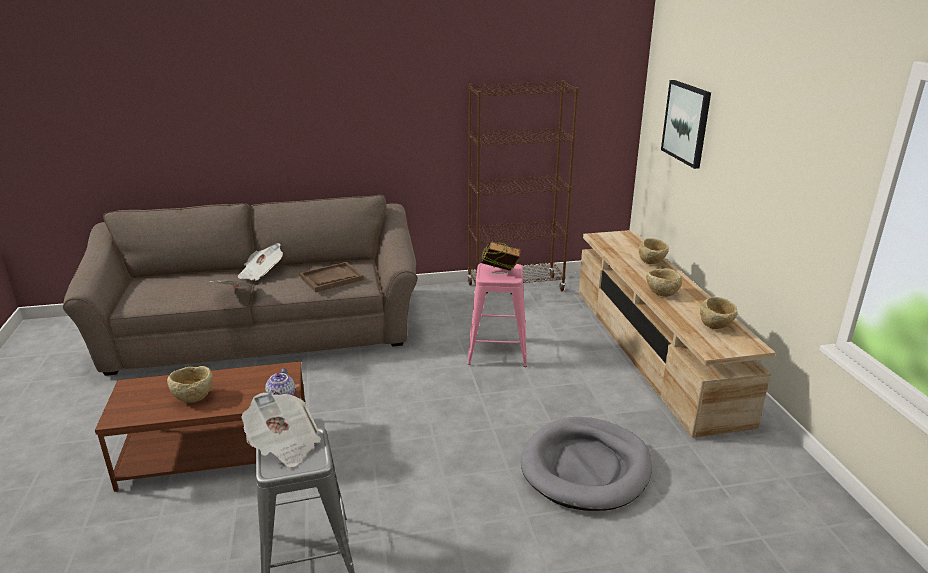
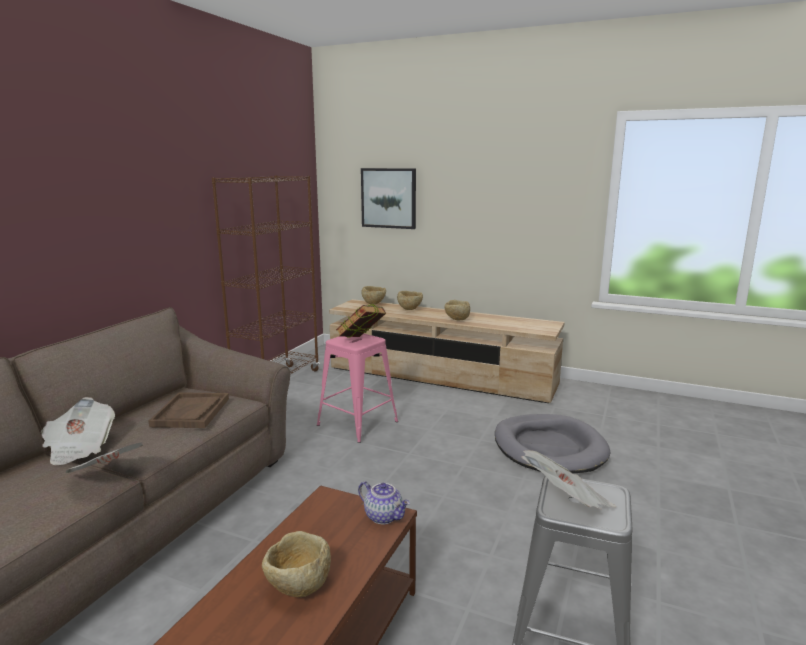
camera: 55 degrees left, 10 degrees down
beige bowl [700,297,738,329] -> beige bowl moved to [361,286,386,305]

